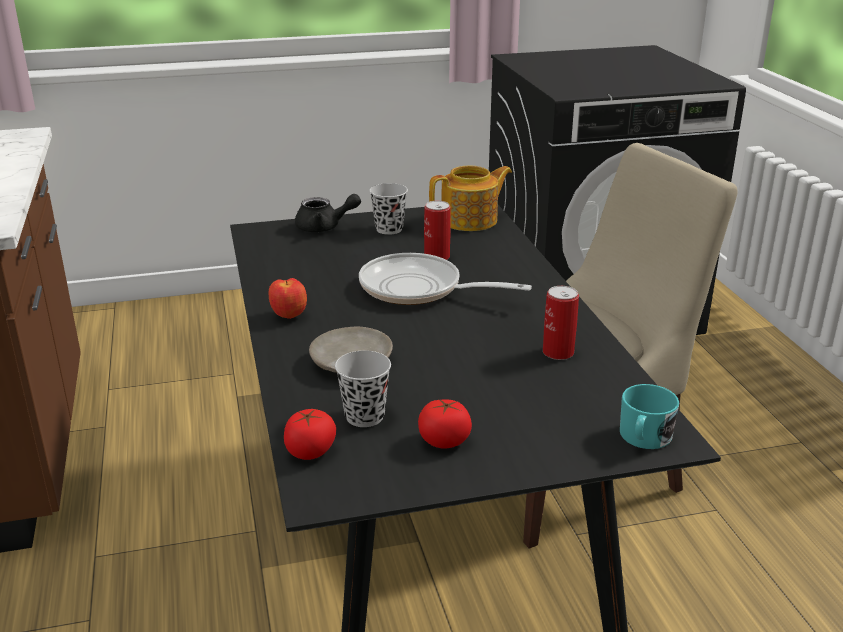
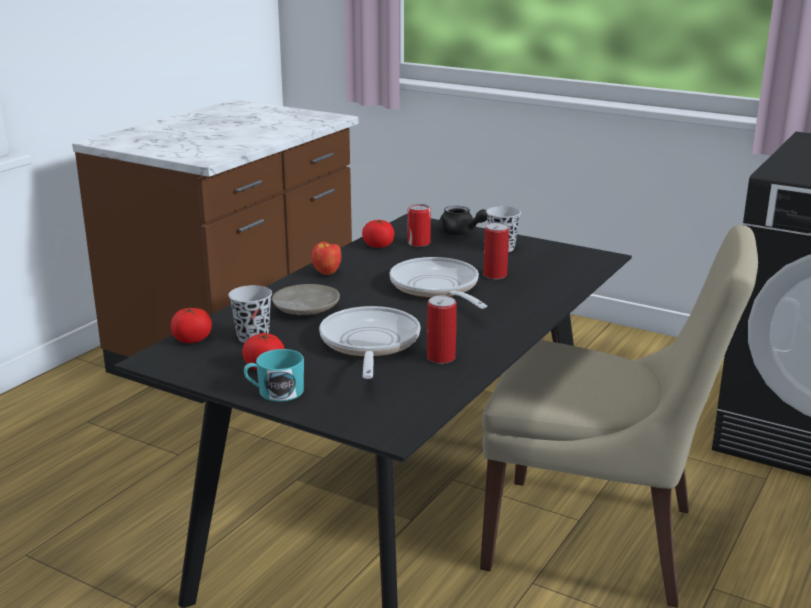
camera: 45 degrees right, 5 degrees down
teapot [429,165,512,231] -> none
turquoise mug [620,384,679,449] -> turquoise mug moved to [244,349,304,402]
none -> frying pan [319,306,421,379]
none -> tomato [362,220,394,248]
none -> can [408,204,431,247]

